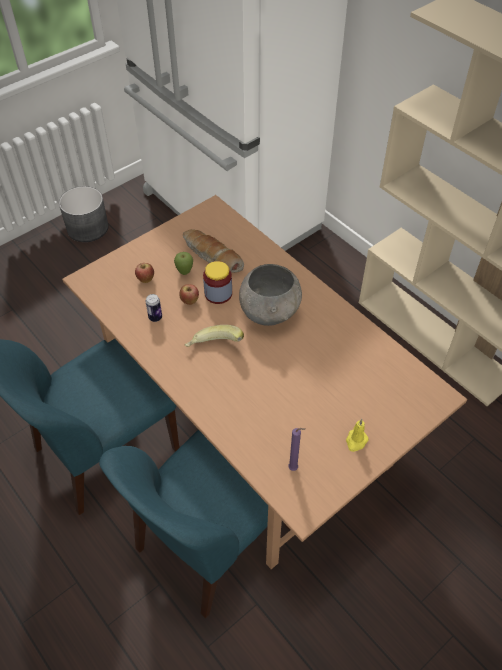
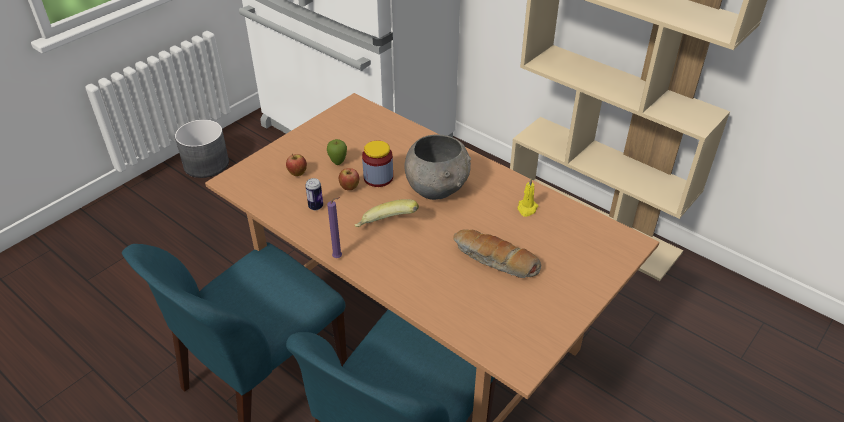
camera: 10 degrees left, 10 degrees down
bread [183,229,244,273] -> bread moved to [453,229,541,278]
purple candle [288,428,306,471] -> purple candle moved to [327,197,342,258]
yellow candle [346,419,369,452] -> yellow candle moved to [517,178,538,217]

